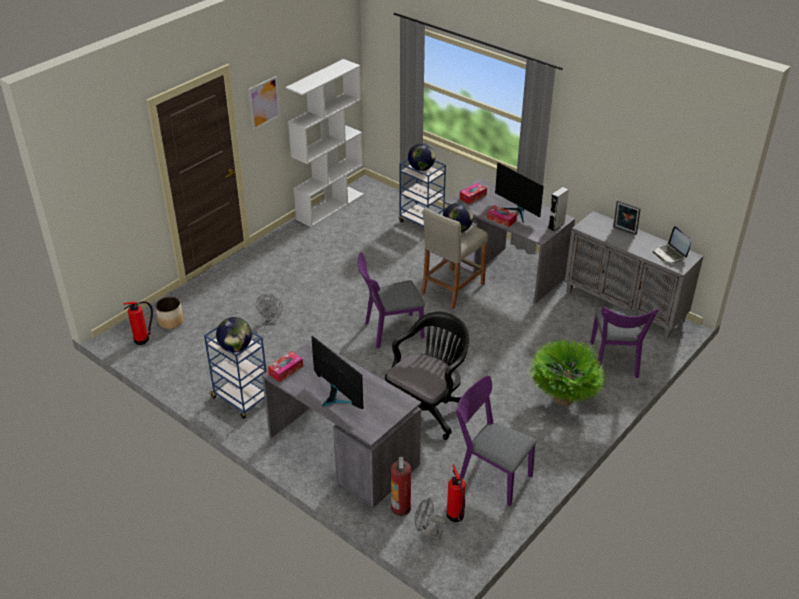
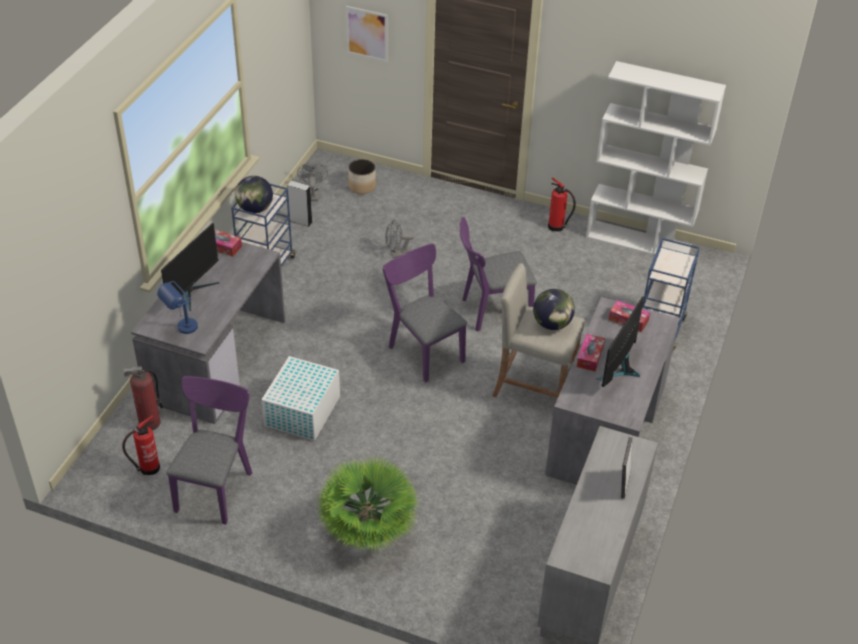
camera: 70 degrees right, 5 degrees up
fire extinguisher [123,301,153,345] -> fire extinguisher moved to [548,177,576,232]
picture [249,76,280,130] -> picture moved to [346,6,388,62]
black office chair [385,312,469,440] -> white storage box [261,356,340,441]
globe [408,143,435,171] -> none
grey fan [414,497,447,540] -> grey fan moved to [297,162,328,201]
grey speaker [547,187,569,231] -> grey speaker moved to [287,181,312,227]
purple chair [590,306,659,378] -> purple chair moved to [460,217,537,332]
laptop [653,226,691,263] -> none
none -> blue table lamp [157,281,198,334]

